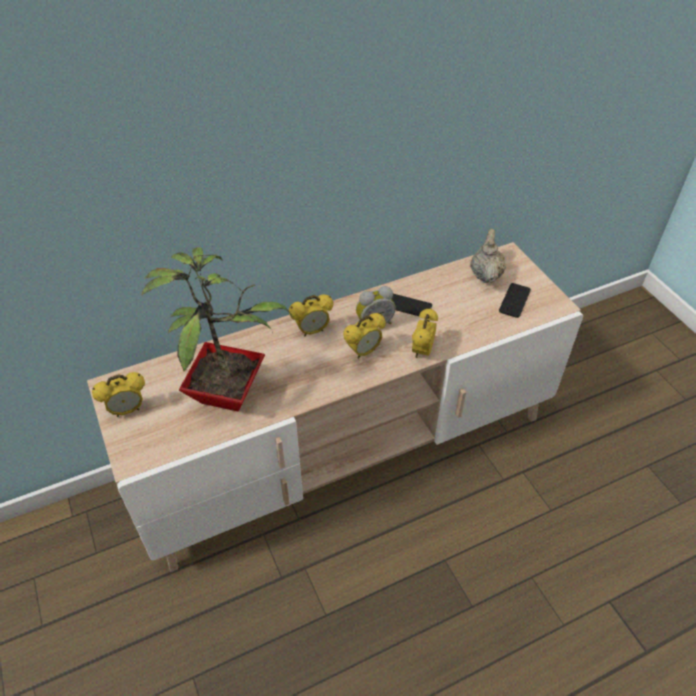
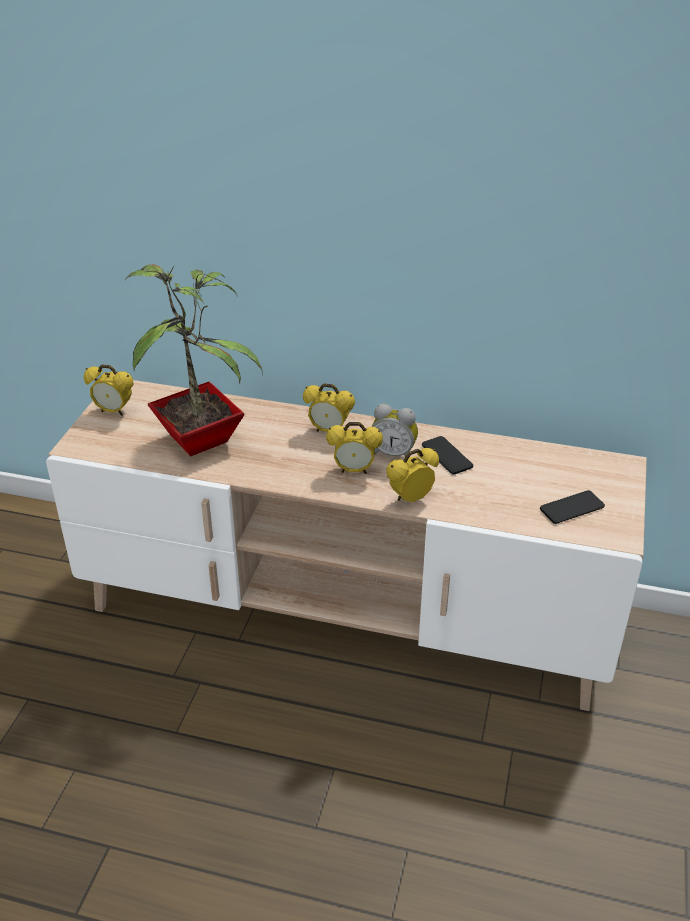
camera: 40 degrees right, 10 degrees down
beige teapot [470,229,506,283] -> none

